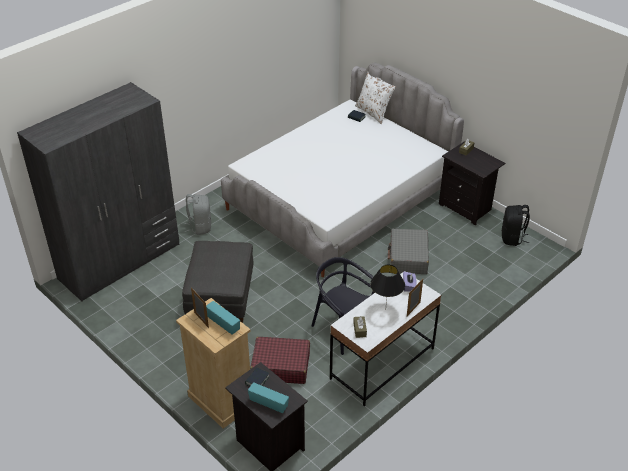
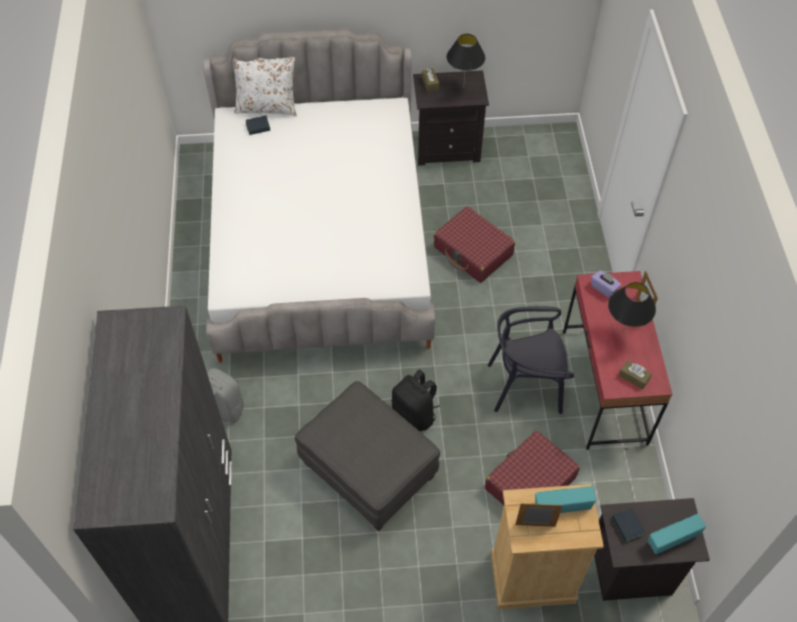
camera: 50 degrees left, 15 degrees up
white desk [330,271,441,406] -> red desk [563,271,673,450]
grey suitcase [388,229,429,274] -> red suitcase [434,206,515,283]
black backpack [502,205,530,246] -> black backpack moved to [391,369,440,431]
none -> black table lamp [447,34,485,81]

